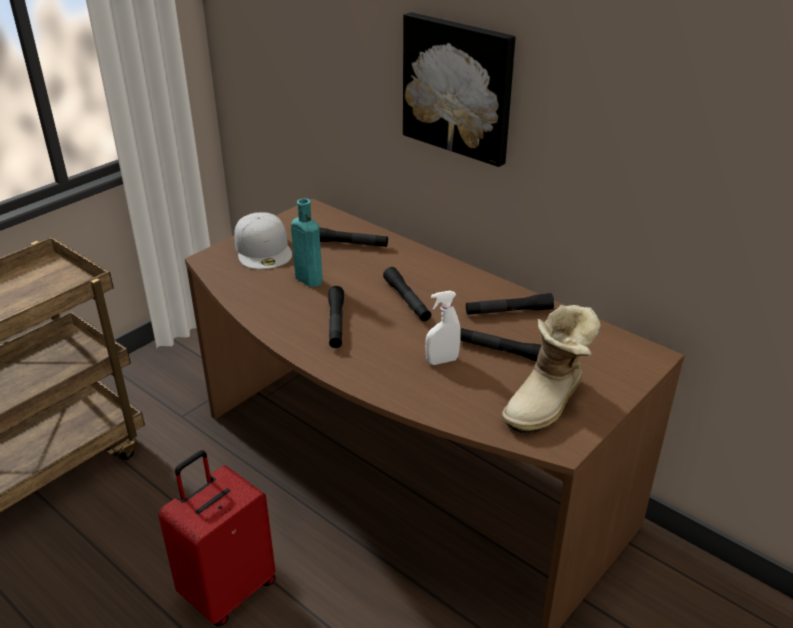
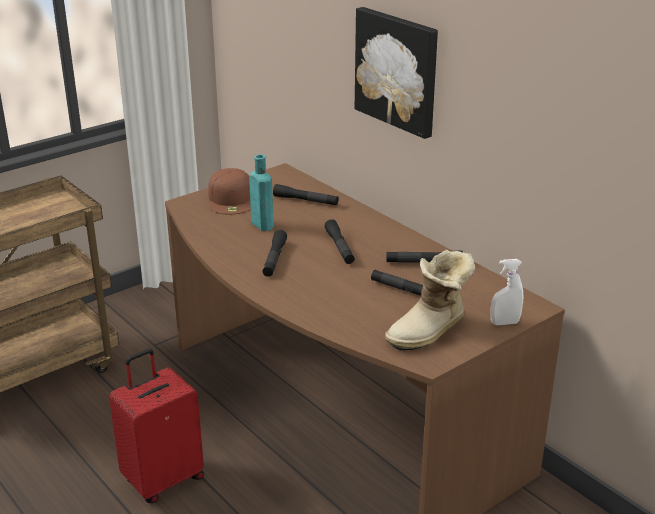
camera: 10 degrees right, 5 degrees down
white cap [234,212,292,269] -> brown cap [208,168,251,214]
white spray bottle [425,291,461,365] -> white spray bottle moved to [491,259,523,325]

